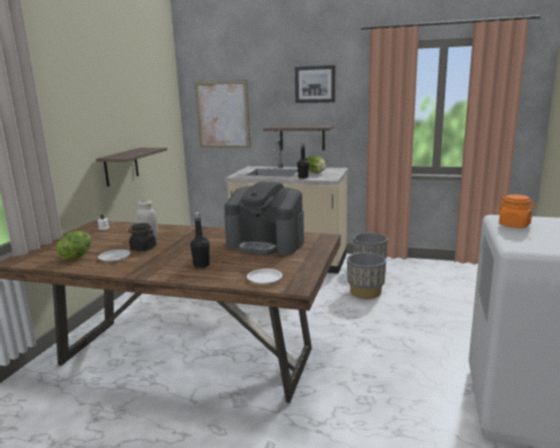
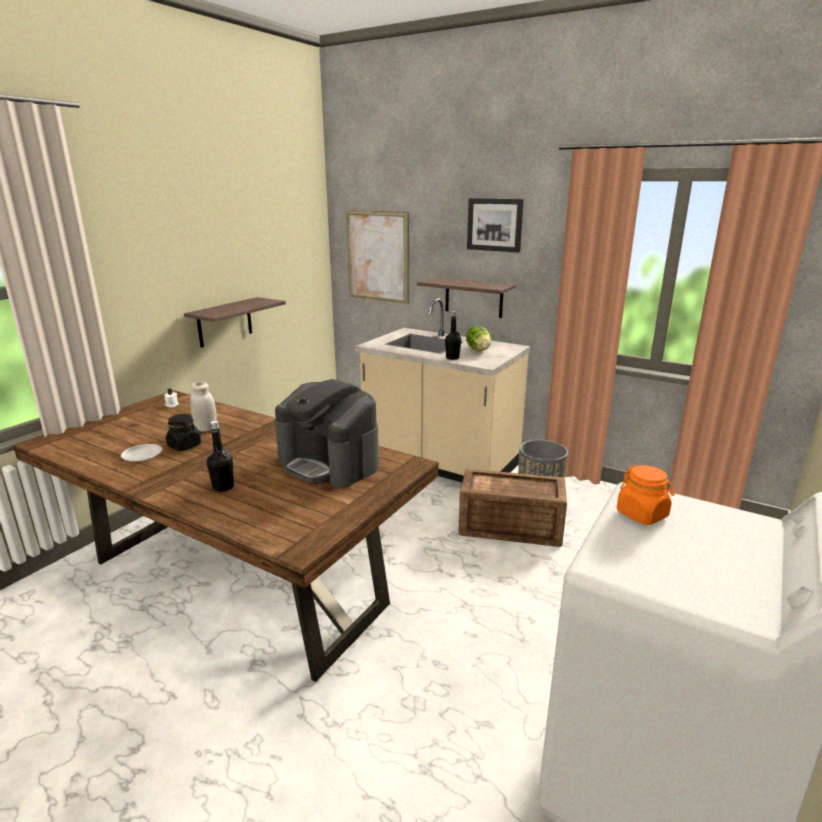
camera: 15 degrees right, 5 degrees up
lettuce [56,231,91,260] -> none
white plate [247,269,282,284] -> none
grey planter [347,252,386,299] -> crate [458,469,567,547]

